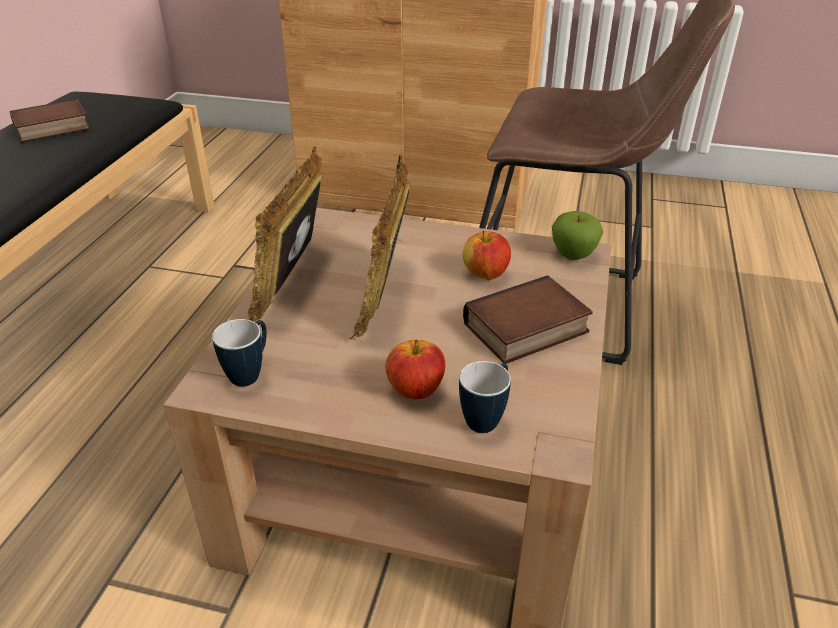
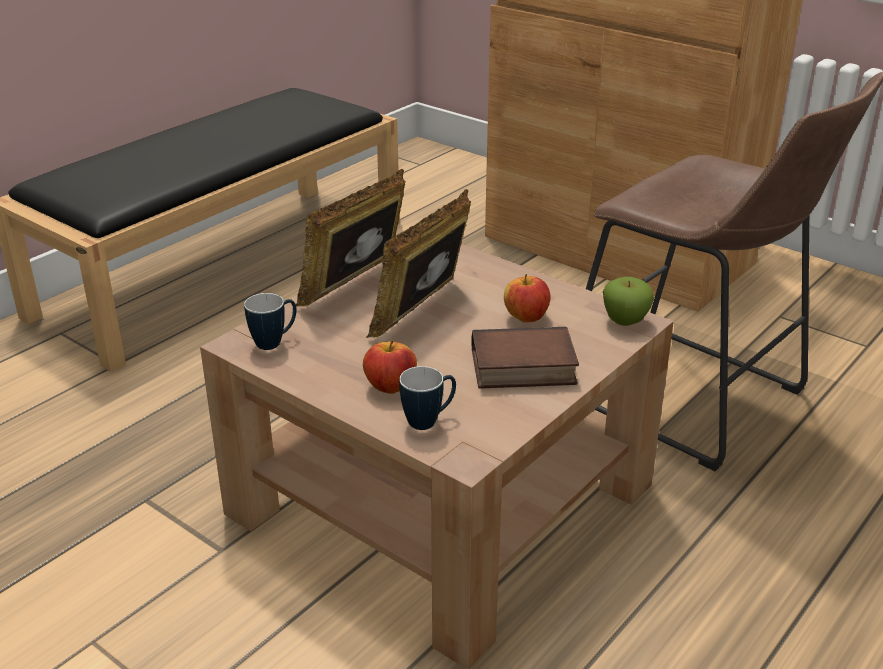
camera: 25 degrees right, 5 degrees down
book [9,99,90,143] -> none

